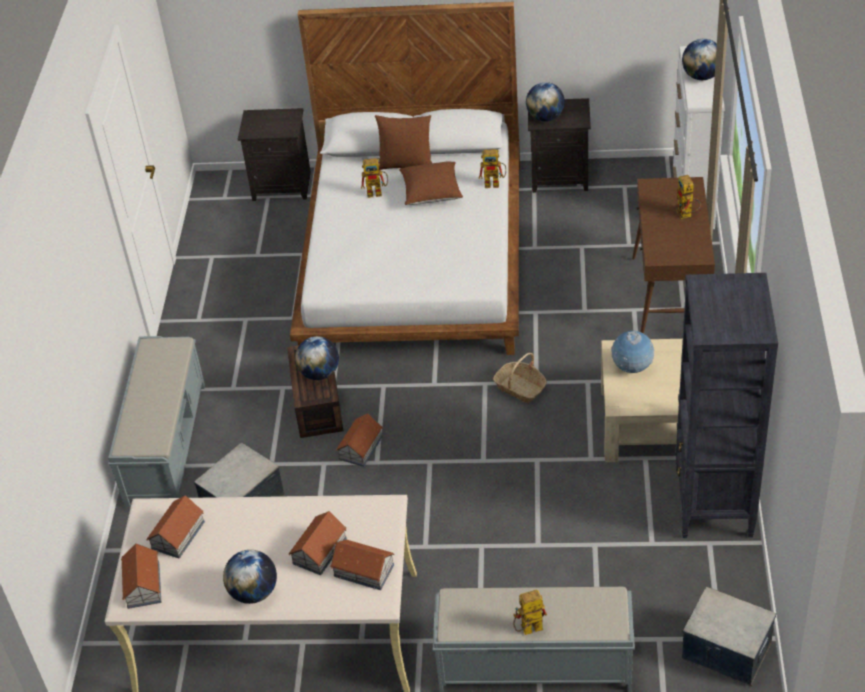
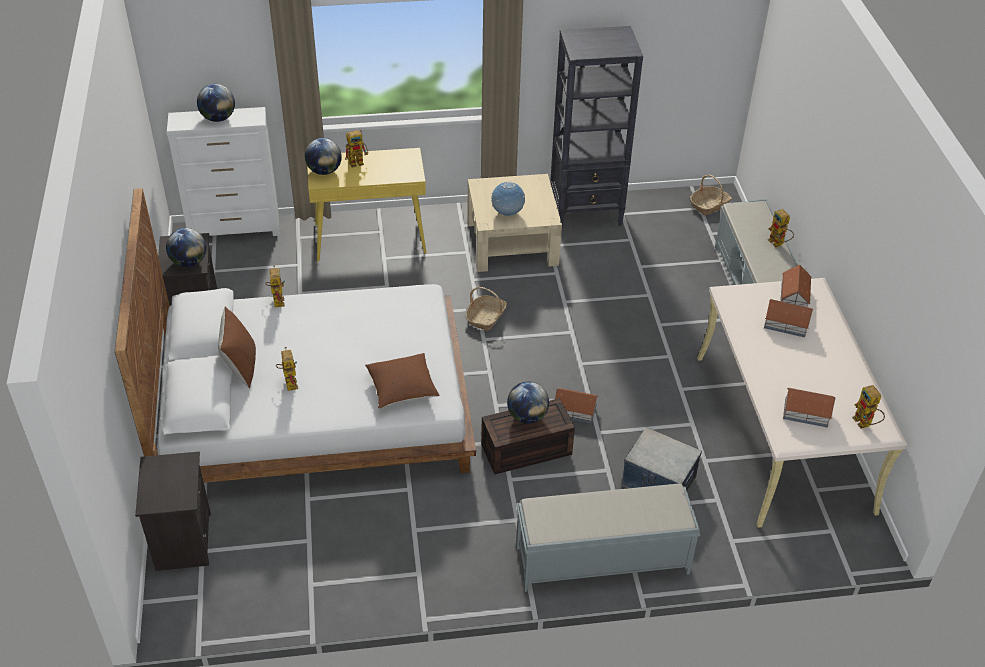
camera: 105 degrees left, 0 degrees up
toy house [121,544,161,609] -> toy robot [852,385,885,429]
globe [223,550,277,604] -> globe moved to [305,138,342,175]
brown pillow [399,162,463,205] -> brown pillow moved to [365,353,440,409]
brown console table [632,177,715,334] -> yellow console table [307,148,427,262]
storage box [682,587,776,686] -> basket [690,175,732,215]

